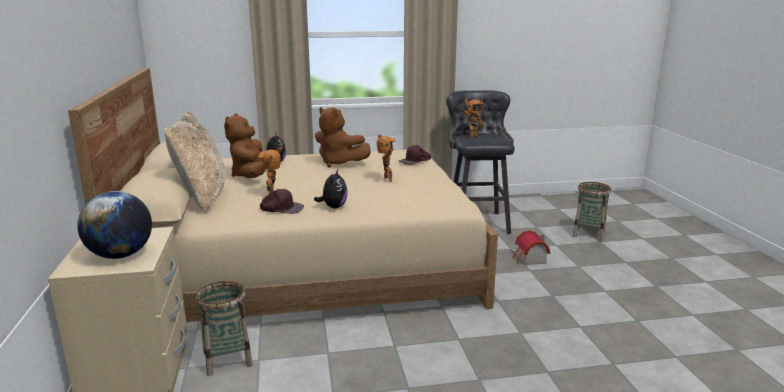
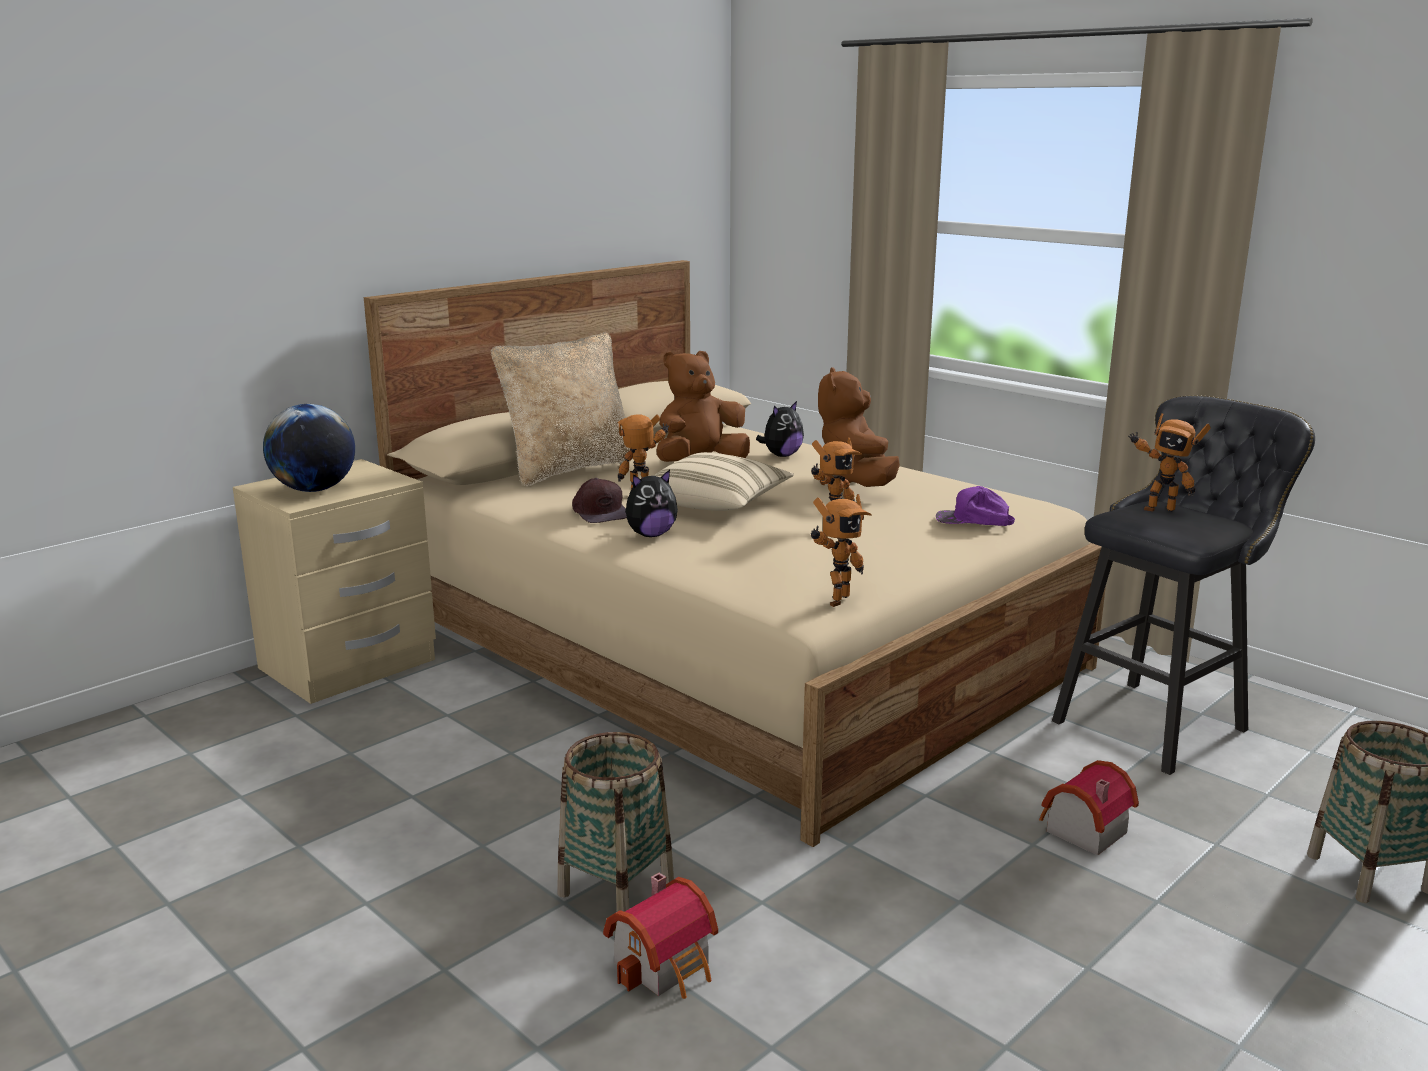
camera: 55 degrees right, 0 degrees up
basket [195,281,253,376] -> basket moved to [557,732,674,912]
brown cap [398,145,431,165] -> purple cap [936,486,1015,526]
none -> toy house [603,873,718,999]
none -> beige pillow [653,452,794,511]
none -> toy robot [811,494,872,607]

